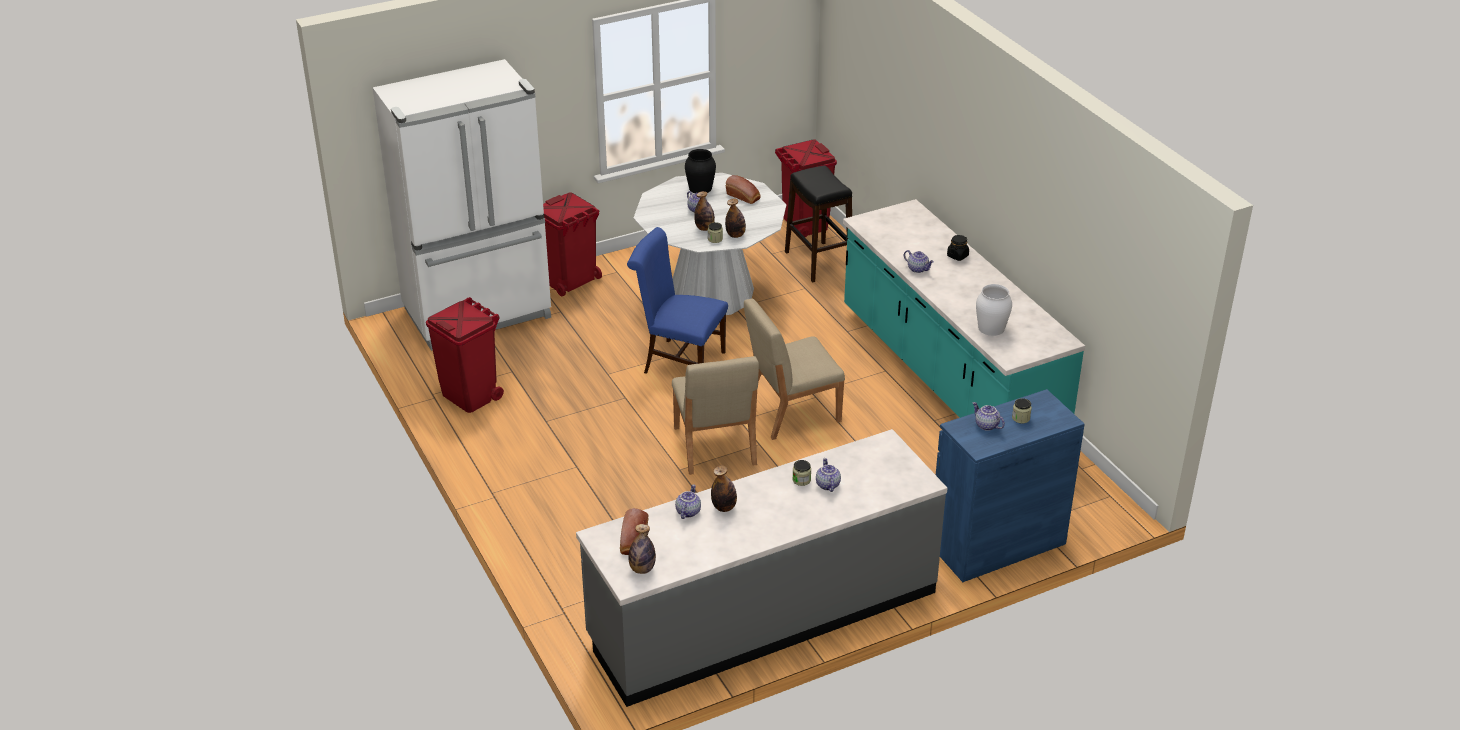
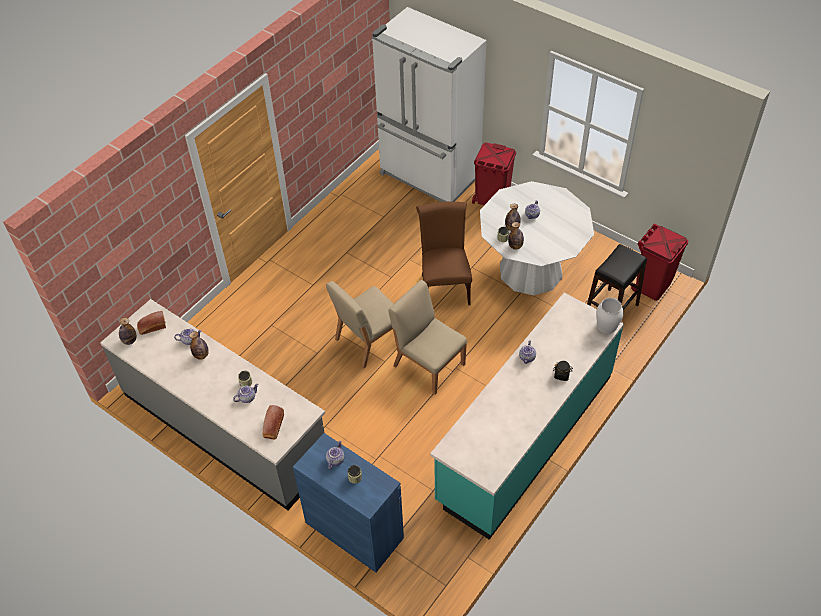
camera: 65 degrees right, 15 degrees up
red trash can [426,297,504,413] -> none
blue chair [627,227,728,373] -> brown chair [416,202,472,305]
black vase [685,149,716,193] -> none
bread [726,175,761,204] -> bread moved to [262,405,284,440]
white vase [976,284,1012,336] -> white vase moved to [596,298,624,334]

